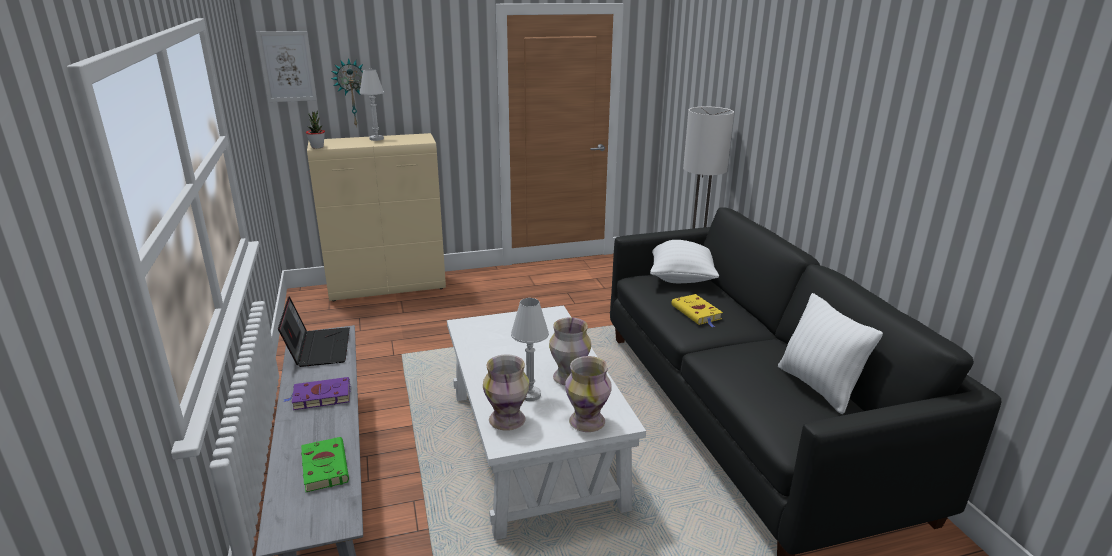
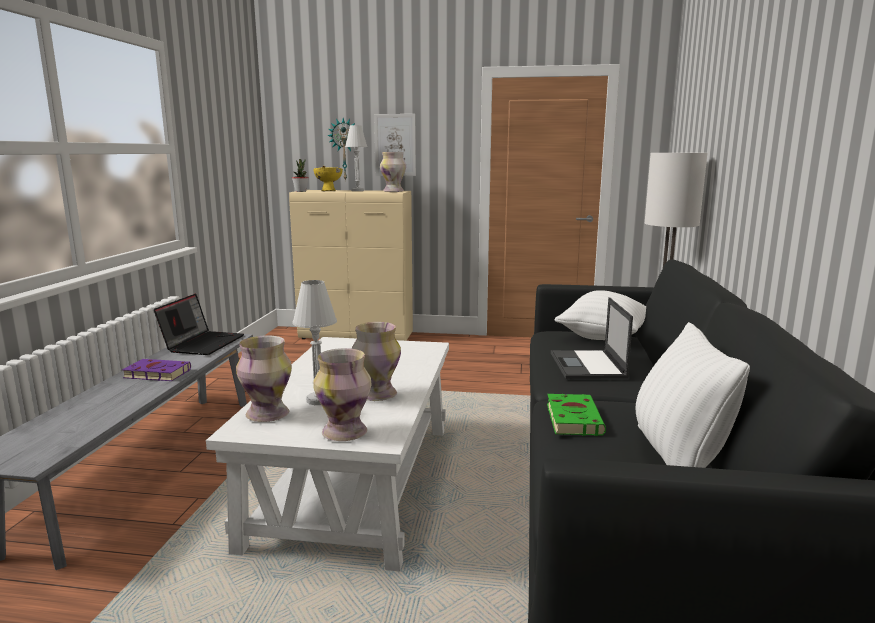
camera: 25 degrees right, 10 degrees down
picture [256,31,317,102] -> picture moved to [374,114,416,176]
green book [301,437,349,492] -> green book moved to [547,394,606,436]
yellow book [671,294,723,327] -> laptop [551,297,633,379]
none -> yellow bowl [313,166,343,191]
none -> vase [380,152,406,192]

